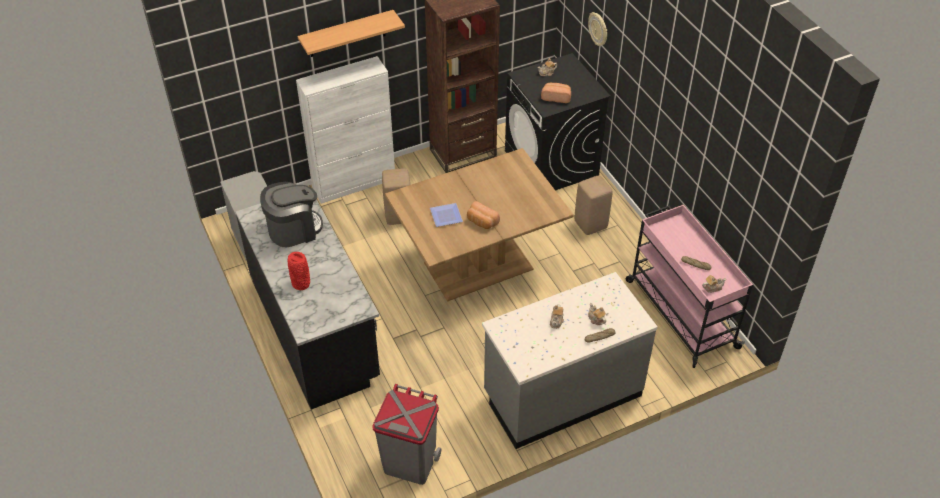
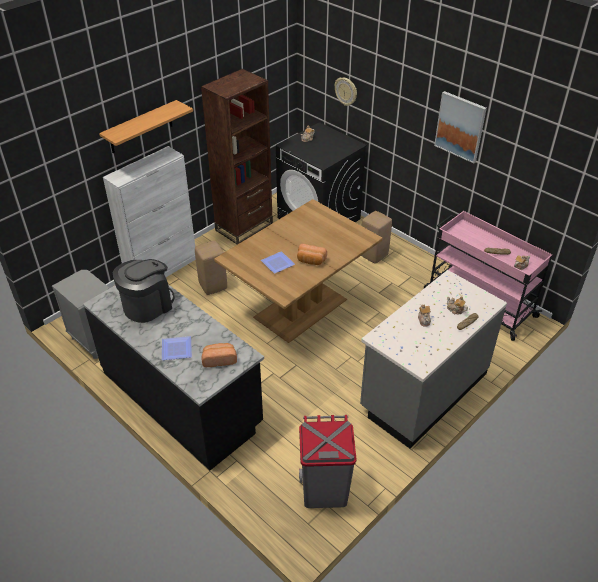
camera: 20 degrees left, 5 degrees down
red vase [288,252,310,290] -> plate [162,336,192,360]
bread [541,83,571,103] -> bread moved to [202,343,237,367]
none -> picture [434,91,487,163]

